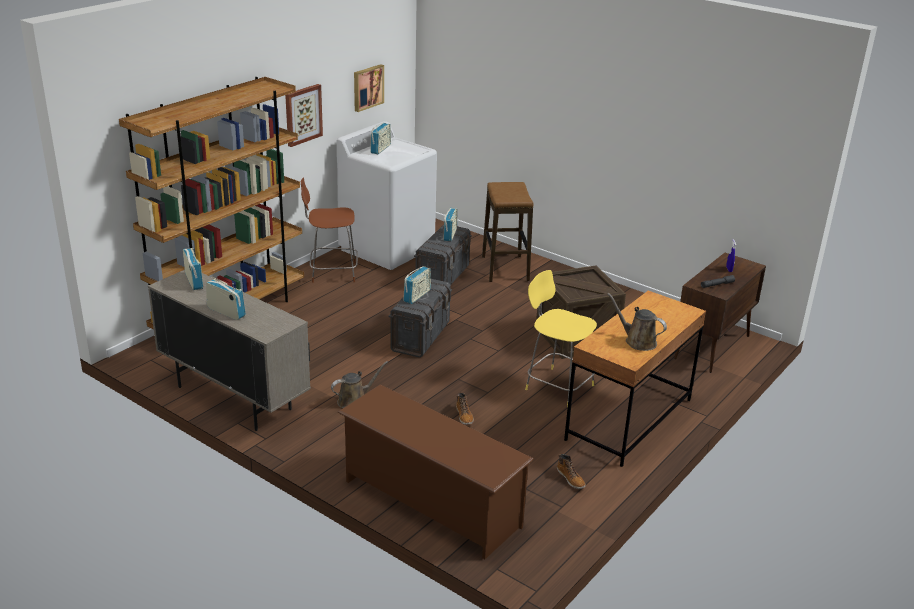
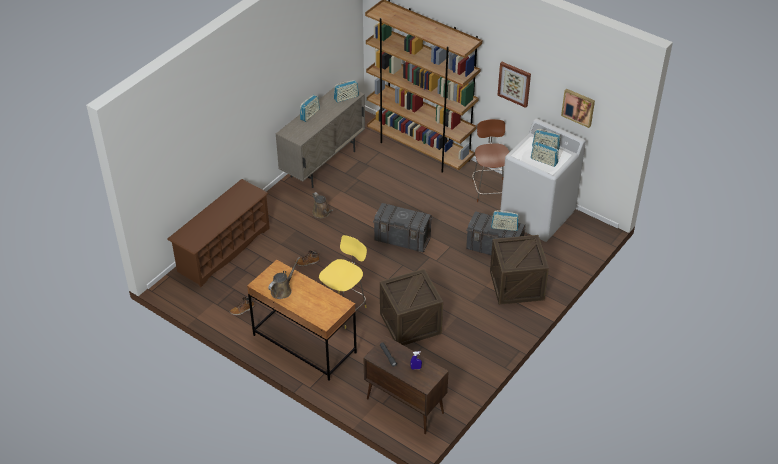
camera: 90 degrees right, 15 degrees up
radio [403,266,431,304] -> radio moved to [531,141,559,167]
stool [482,182,534,282] -> crate [490,235,549,305]

